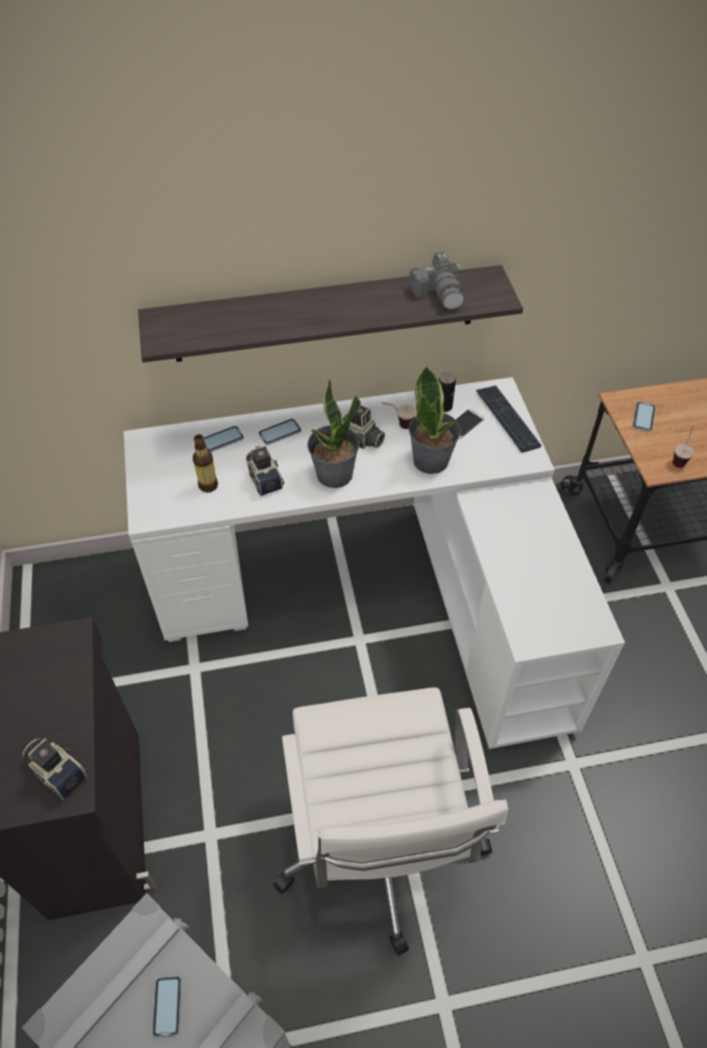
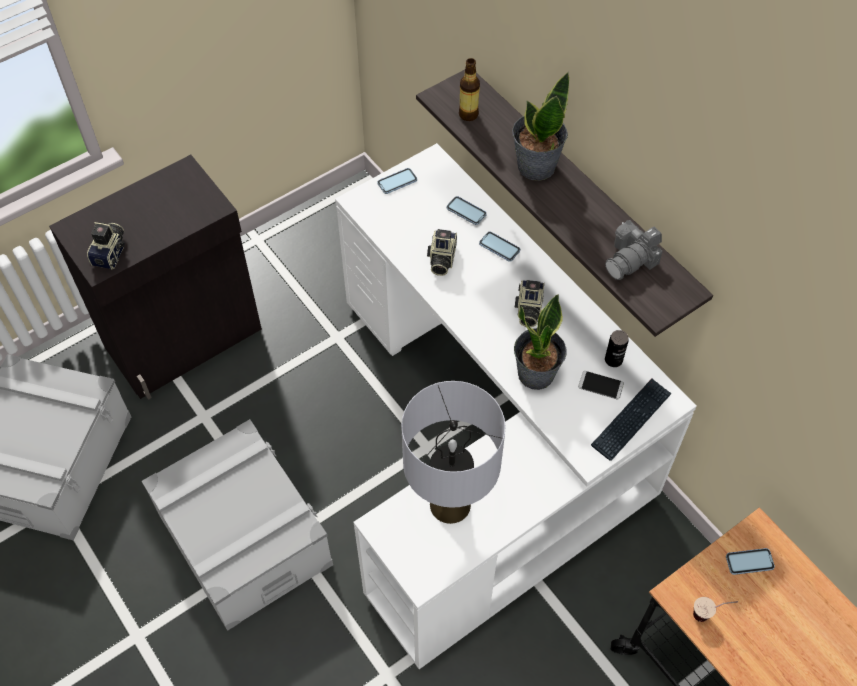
camera: 65 degrees right, 5 degrees up
phone [152,976,182,1037] -> phone moved to [377,168,417,194]
bottle [193,434,218,493] -> bottle moved to [459,58,480,121]
camera [246,445,285,496] -> camera turned 150 degrees clockwise [427,229,457,276]
white office chair [273,687,508,956] -> grey storage box [142,419,333,631]
potted plant [308,379,361,488] -> potted plant moved to [512,72,569,181]
cup [382,402,416,429] -> none
none -> grey table lamp [401,381,506,524]

